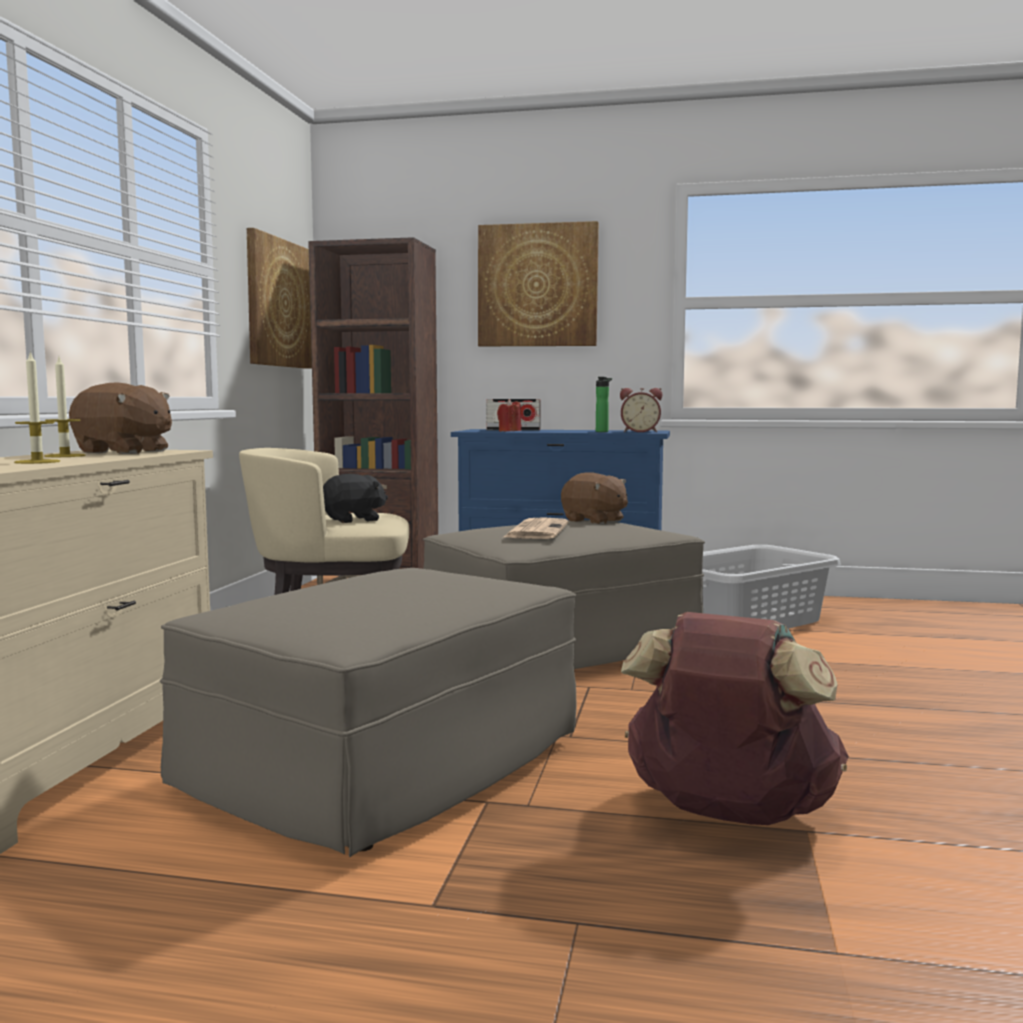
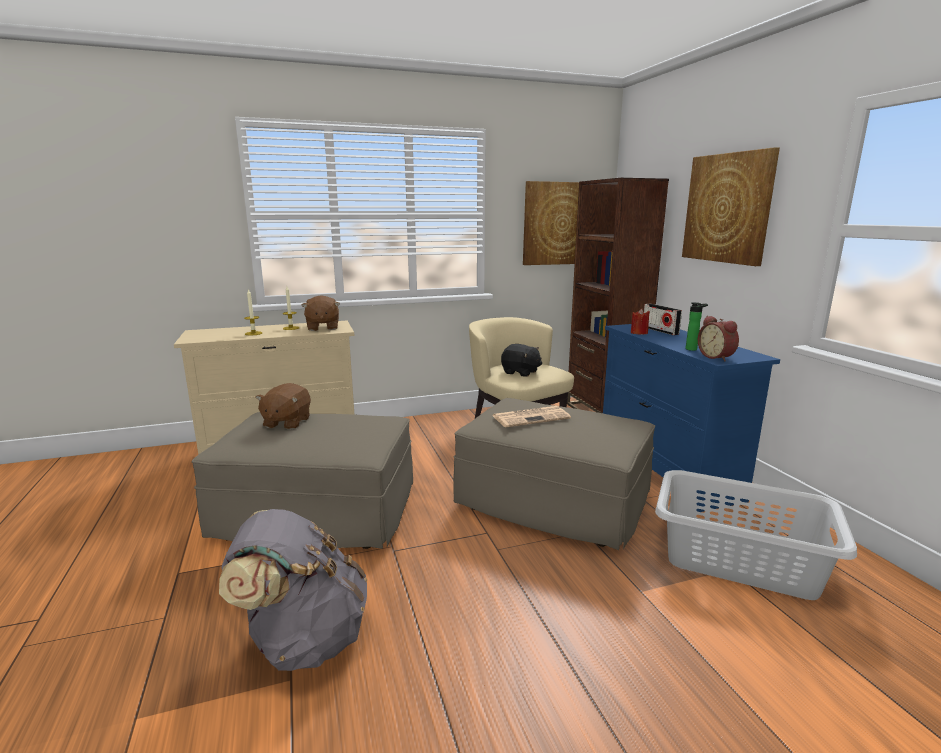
camera: 60 degrees right, 10 degrees up
brown plush toy [561,472,628,524] -> brown plush toy moved to [255,383,311,430]
brown backpack [621,612,849,825] -> grey backpack [219,509,367,671]

